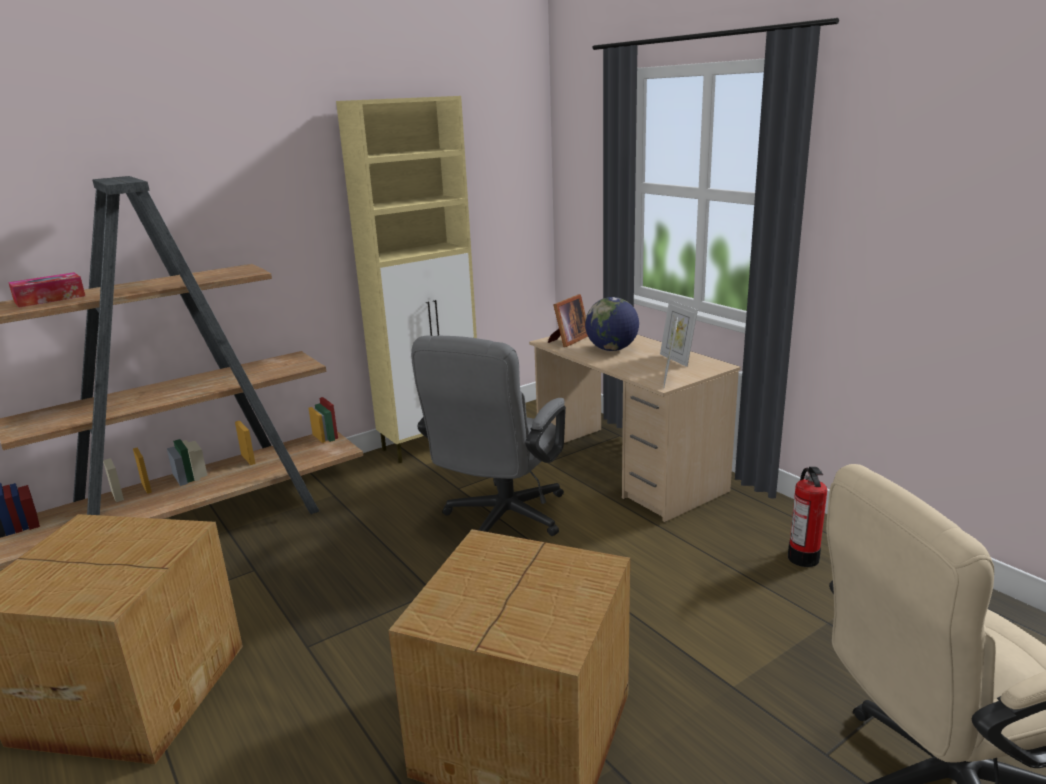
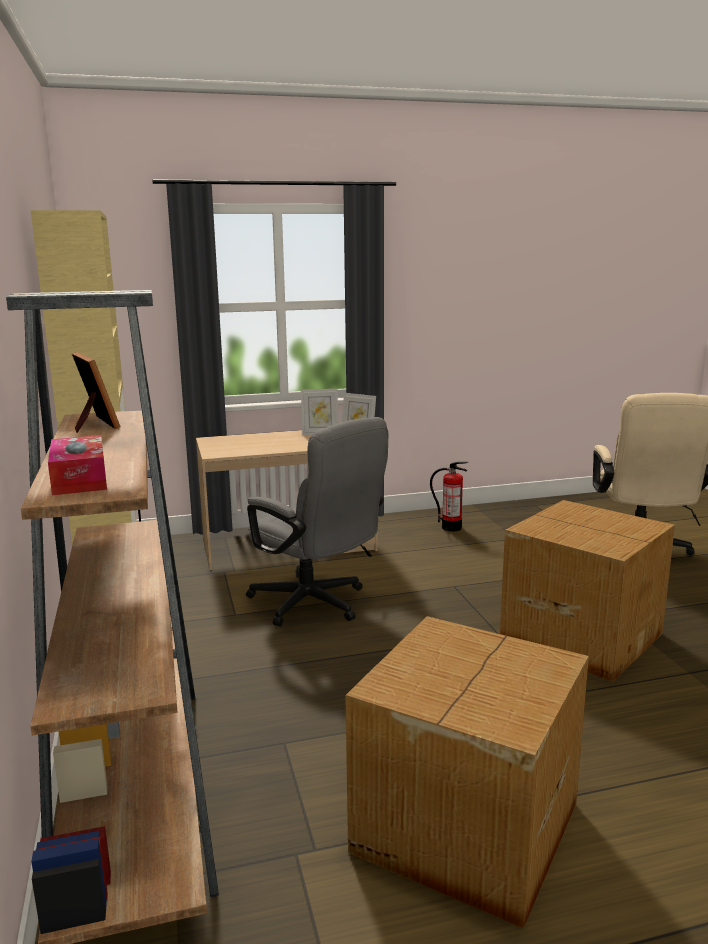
camera: 70 degrees left, 5 degrees down
picture frame [547,294,588,347] -> picture frame moved to [72,352,121,433]
globe [585,297,639,351] -> none

